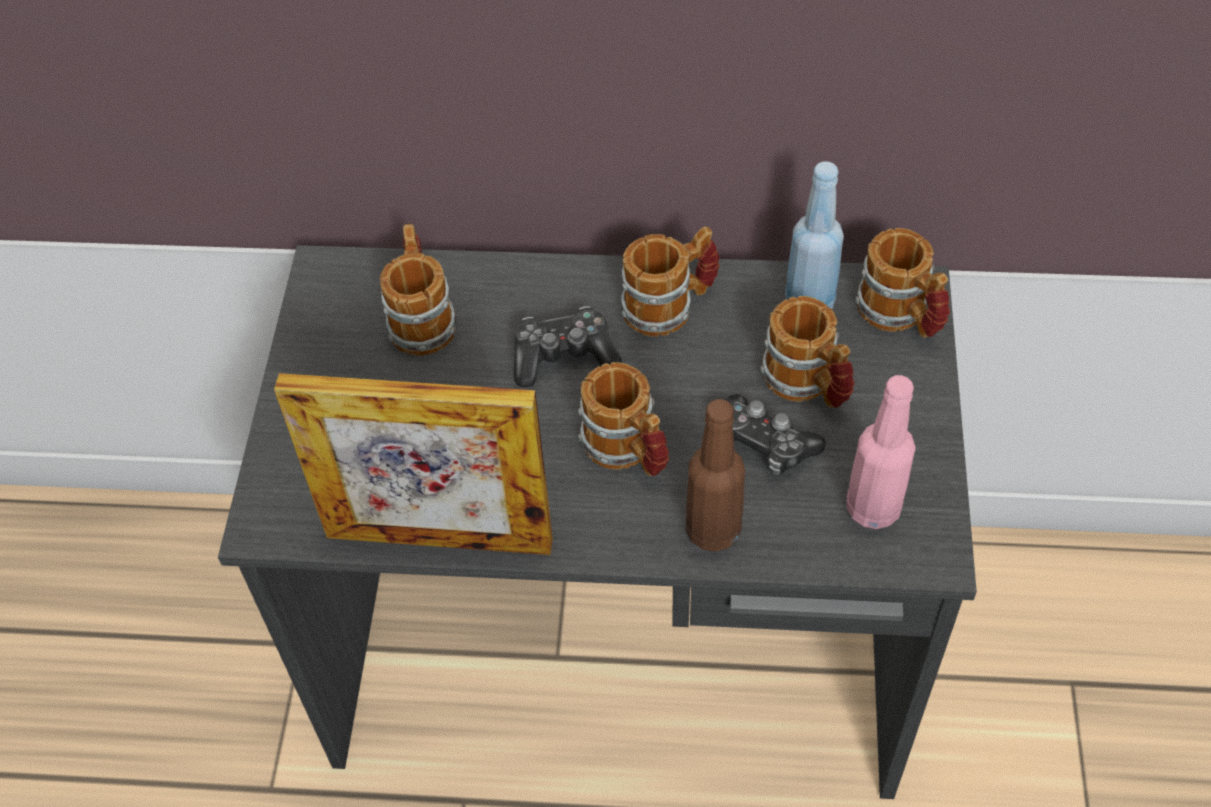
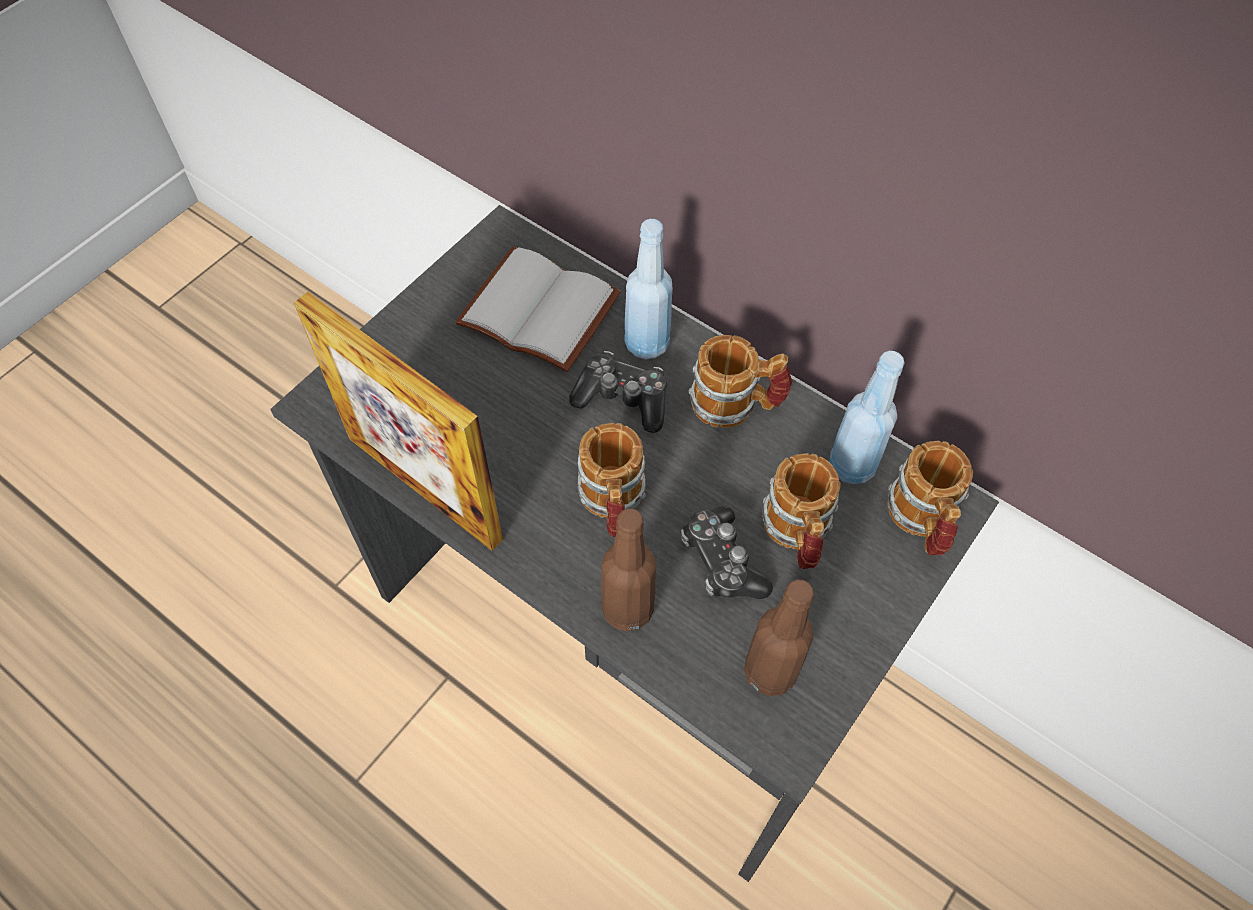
camera: 30 degrees right, 5 degrees up
mug [380,224,456,356] -> white book [455,247,621,372]
pink bottle [846,375,916,529] -> brown bottle [744,579,814,696]
none -> blue bottle [624,219,673,359]

